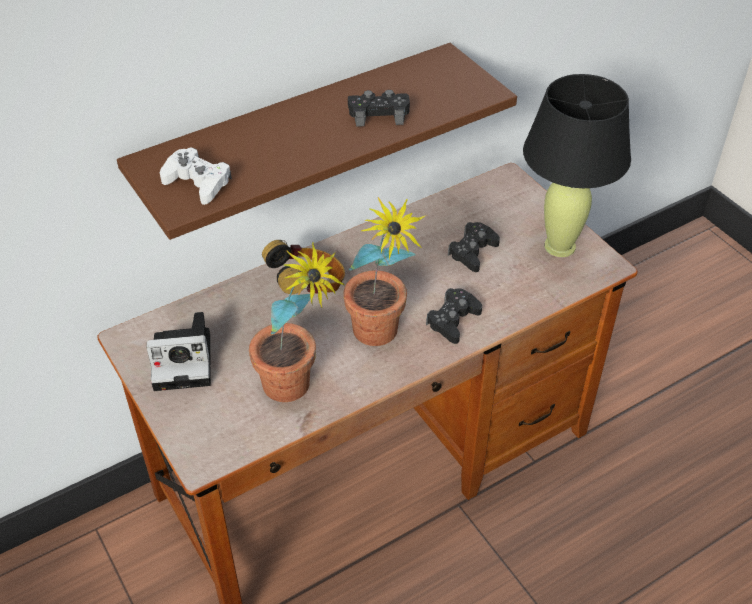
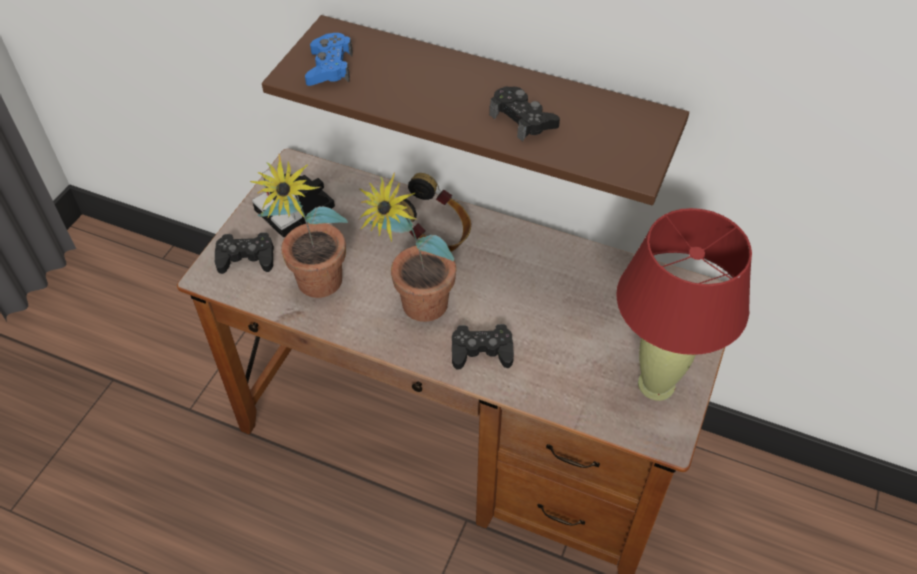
camera: 55 degrees right, 5 degrees up
white game controller [160,147,232,205] -> blue game controller [305,33,353,86]
black game controller [448,222,500,272] -> black game controller moved to [215,232,274,274]
black table lamp [523,74,631,257] -> red table lamp [616,208,752,401]

